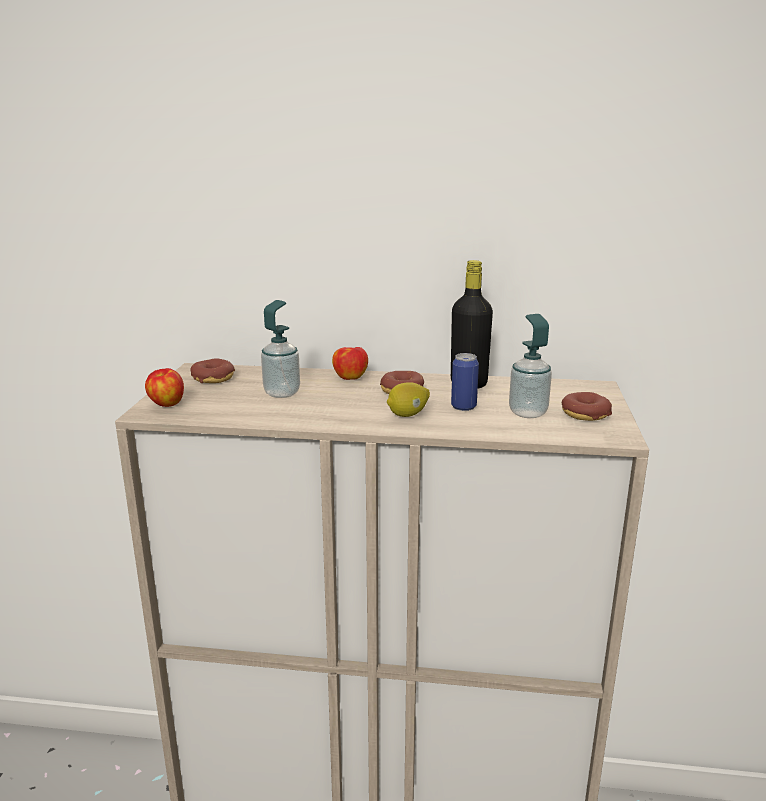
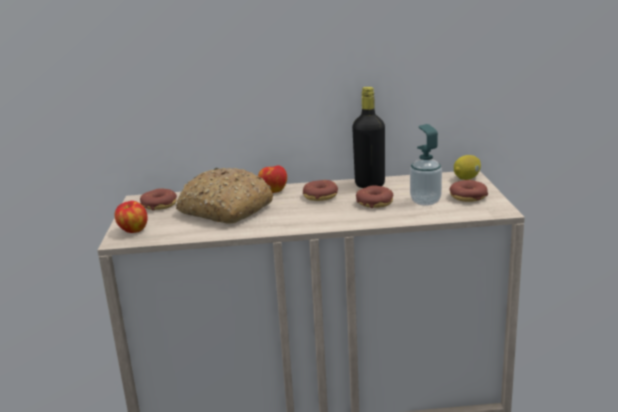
camera: 10 degrees left, 0 degrees up
soap dispenser [261,300,300,398] -> bread [176,168,274,224]
lemon [387,382,430,417] -> lemon moved to [454,155,481,180]
can [451,353,479,411] -> donut [356,185,393,208]

